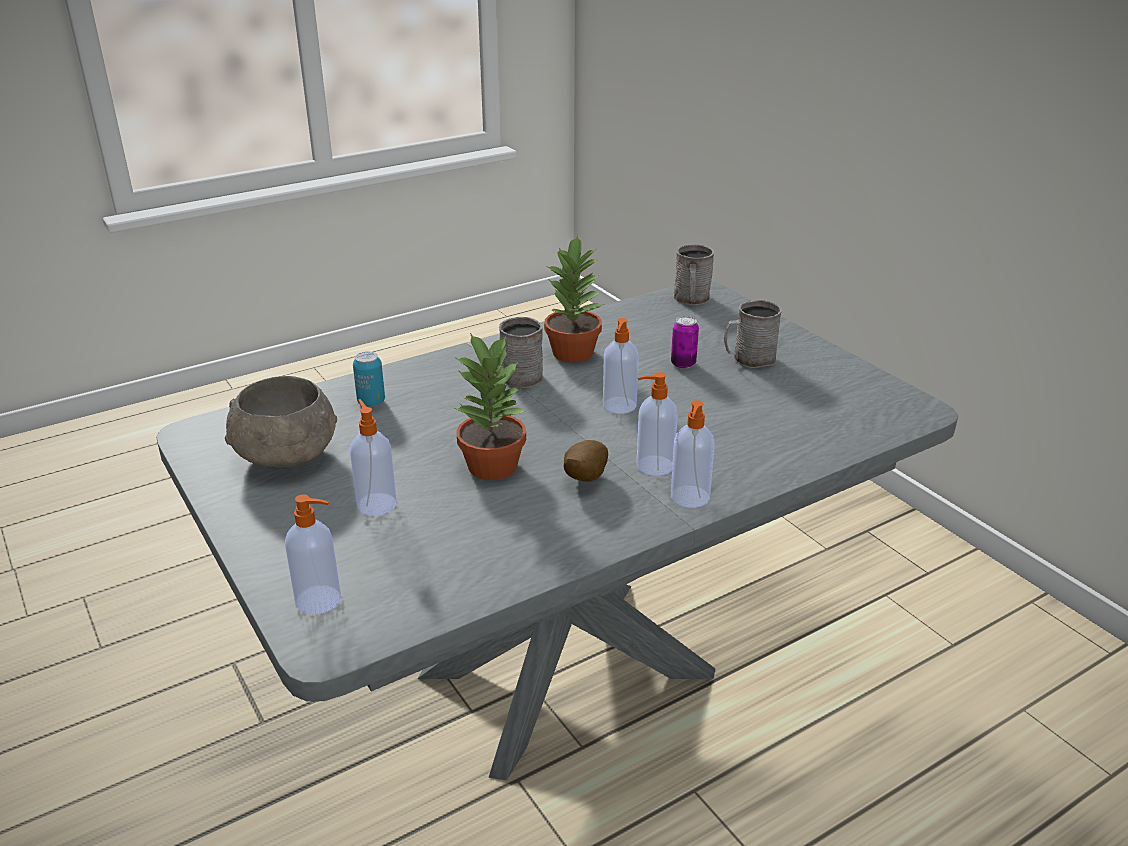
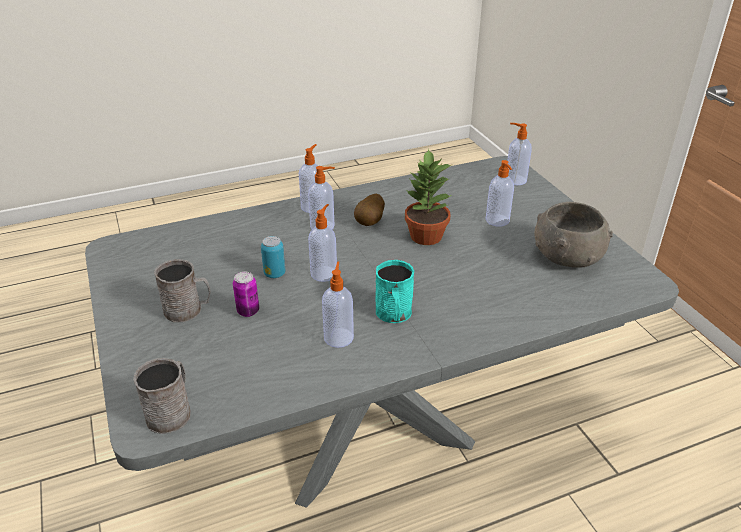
camera: 170 degrees left, 5 degrees up
can [353,352,385,407] -> can moved to [261,236,285,278]
grey mug [499,317,543,389] -> turquoise mug [375,260,414,323]
potted plant [544,235,605,362] -> soap dispenser [322,261,354,348]

